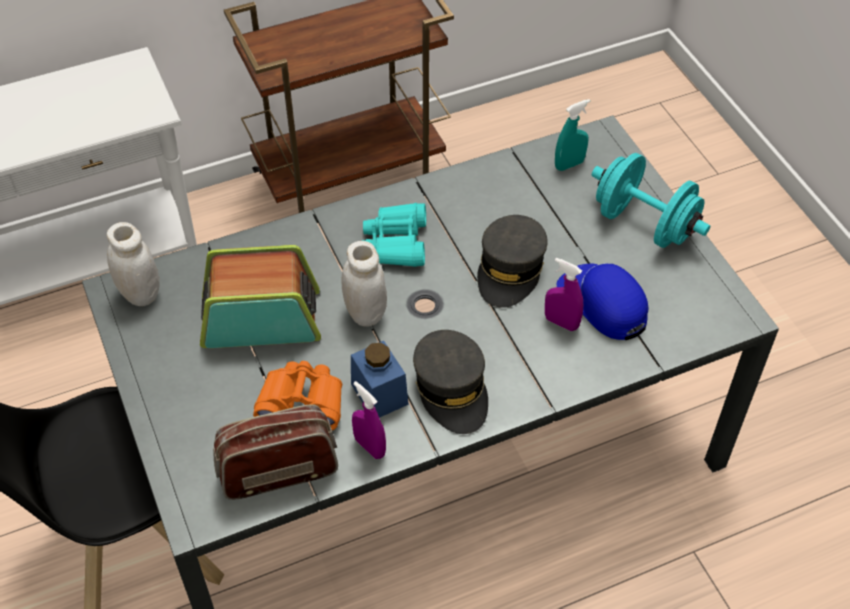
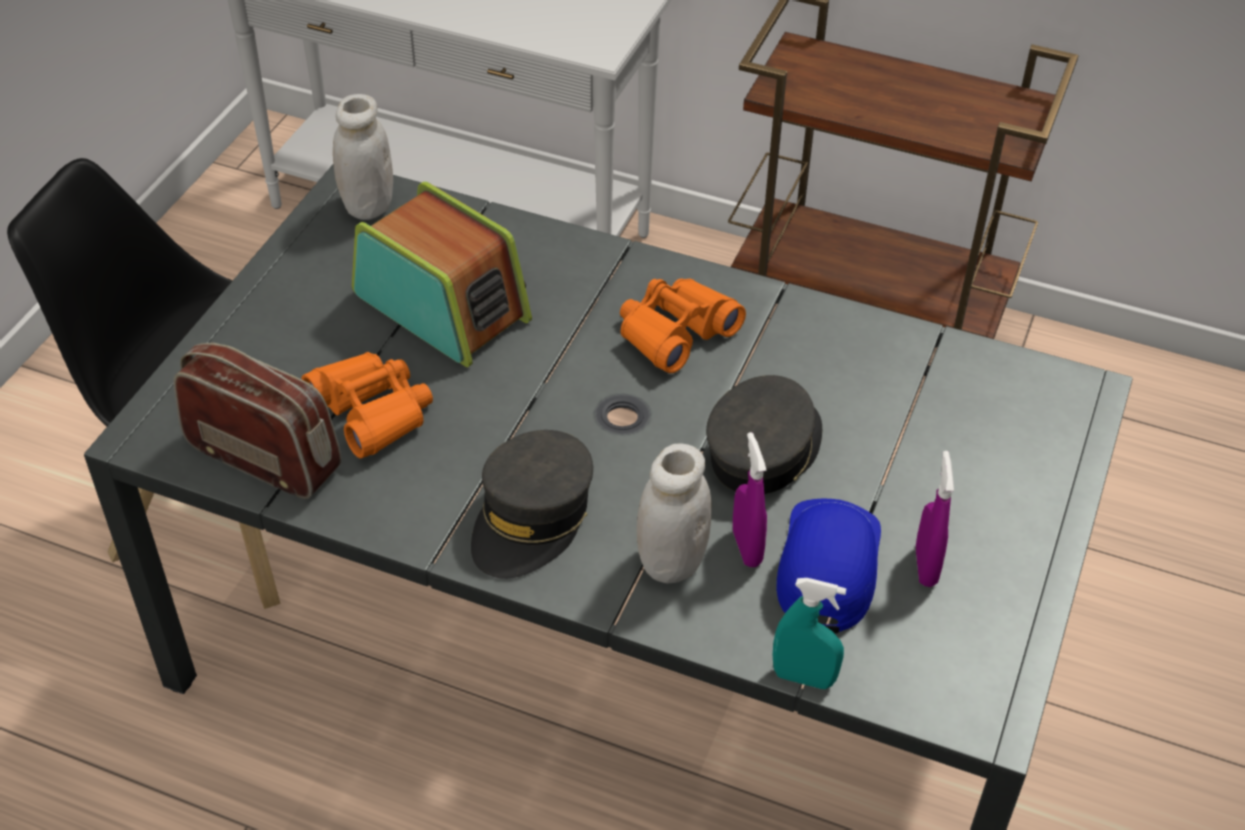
camera: 45 degrees right, 5 degrees down
white jar [341,241,387,327] -> white jar moved to [637,443,711,584]
blue jar [351,341,409,418] -> none
purple spray bottle [352,381,386,459] -> purple spray bottle moved to [916,451,954,587]
turquoise binoculars [362,203,426,267] -> orange binoculars [620,279,746,373]
grey cap [477,215,548,308] -> grey cap turned 150 degrees clockwise [706,375,822,494]
turquoise spray bottle [555,99,590,171] -> turquoise spray bottle moved to [773,578,846,689]
turquoise dumbbell [592,153,710,248] -> none

